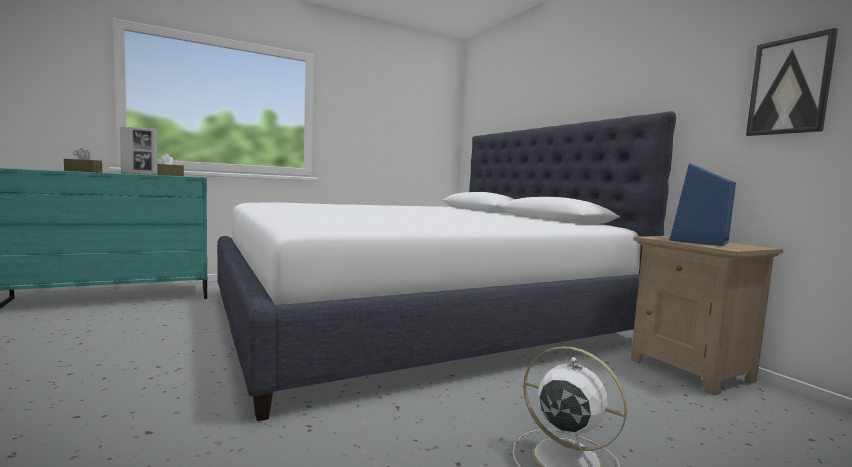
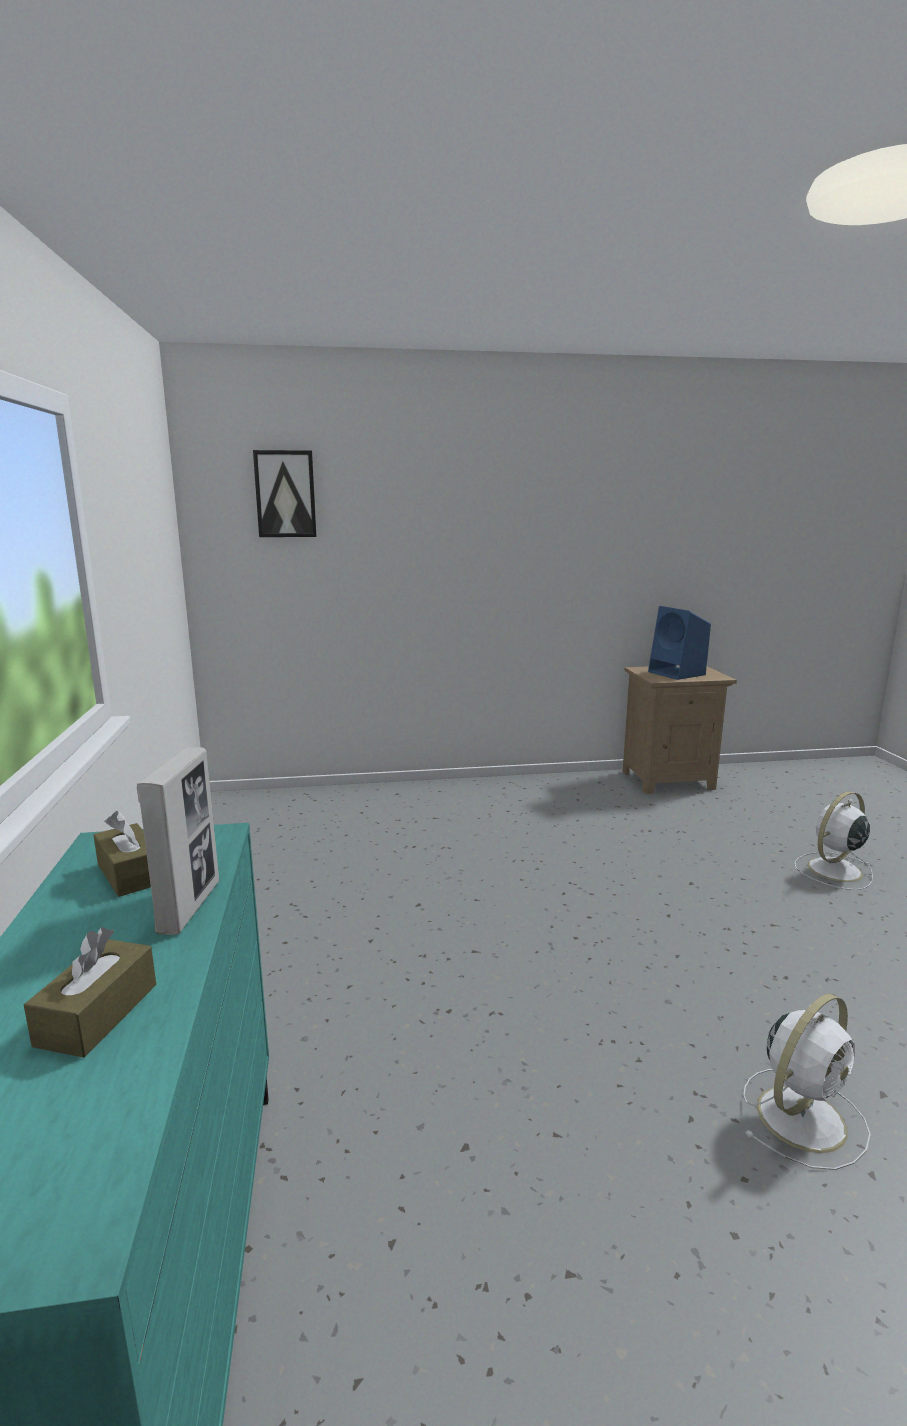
camera: 70 degrees left, 10 degrees up
white bed [217,111,676,421] -> none
picture [746,28,838,136] -> picture moved to [253,450,316,537]
none -> white fan [743,994,871,1170]

